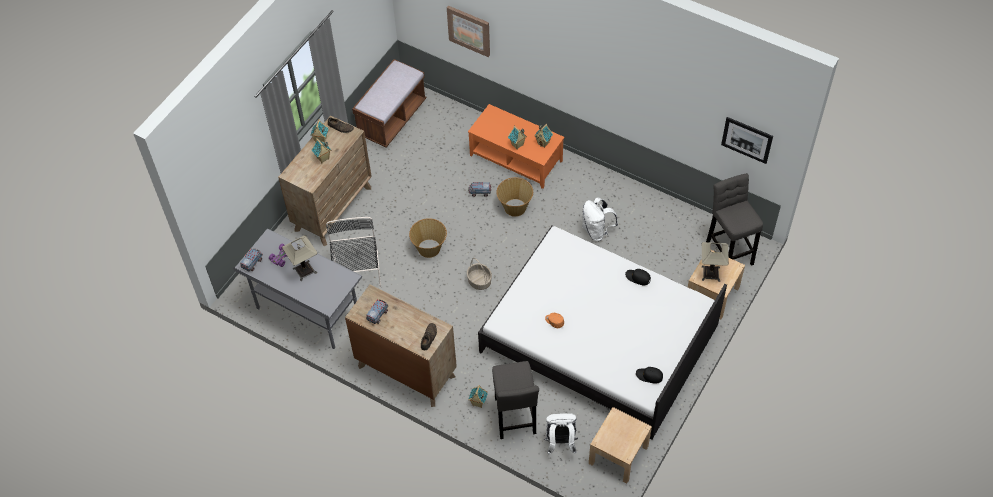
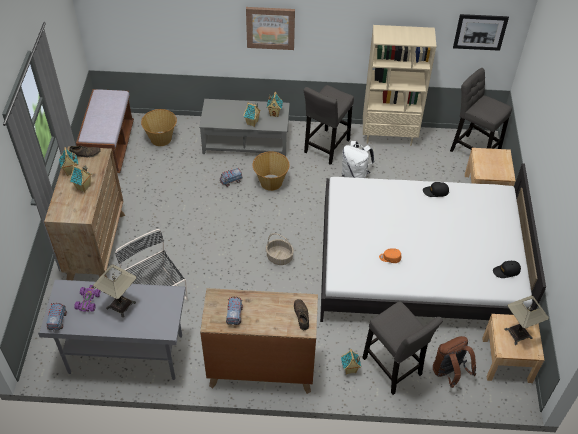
camera: 30 degrees left, 5 degrees down
basket [409,218,447,258] -> basket moved to [141,109,177,146]
picture [447,6,490,57] -> picture moved to [246,7,295,50]
orange coffee table [468,104,564,189] -> grey coffee table [199,99,290,157]
white backpack [544,413,578,455] -> brown backpack [433,336,476,388]
table lamp [702,242,729,282] -> table lamp moved to [504,296,549,345]
none -> grey stool [304,85,354,165]
none -> beige bookcase [363,25,436,146]

